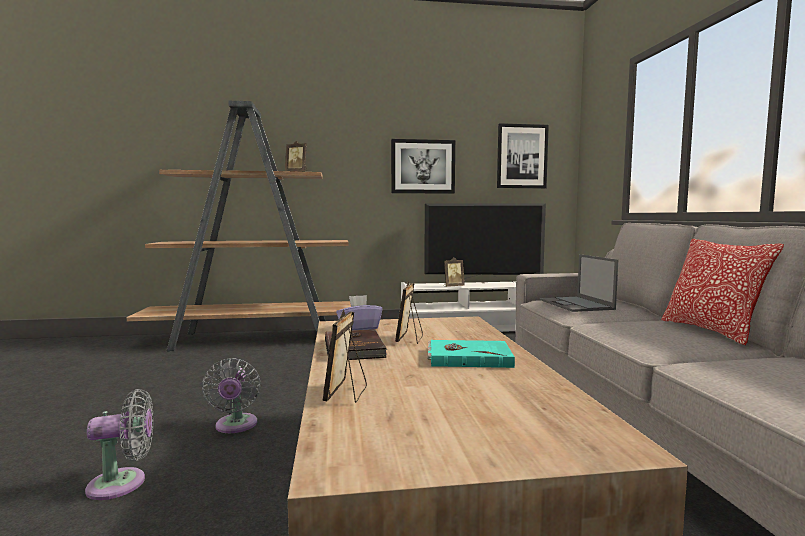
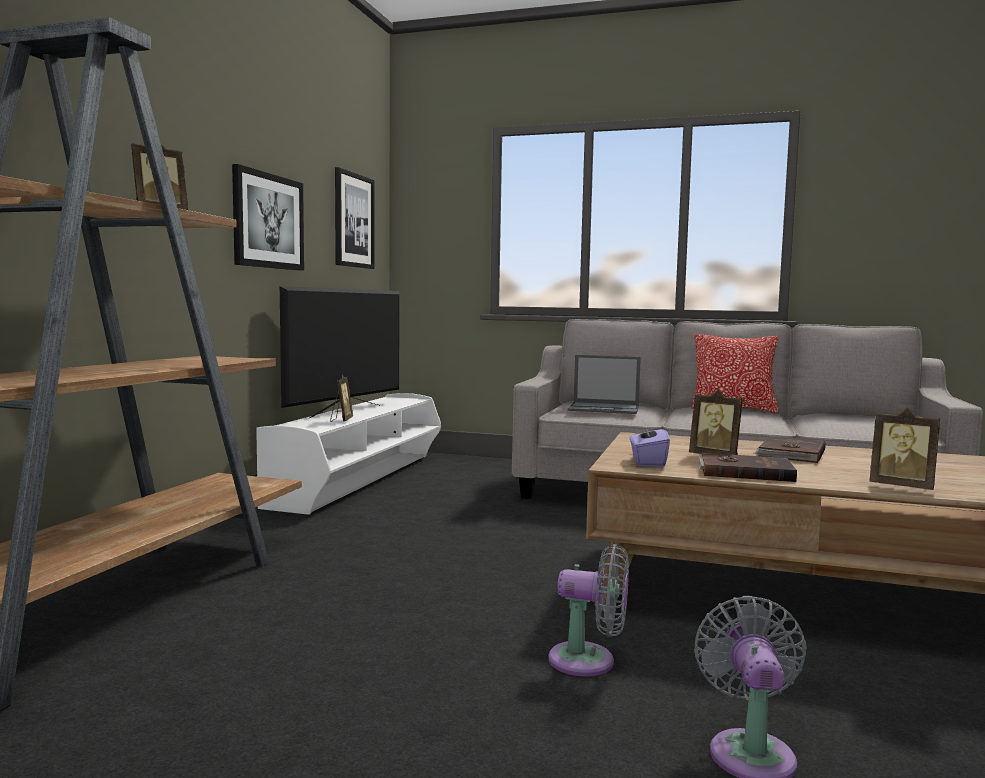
camera: 65 degrees left, 0 degrees up
turquoise book [428,340,515,368] -> brown book [754,436,826,463]

